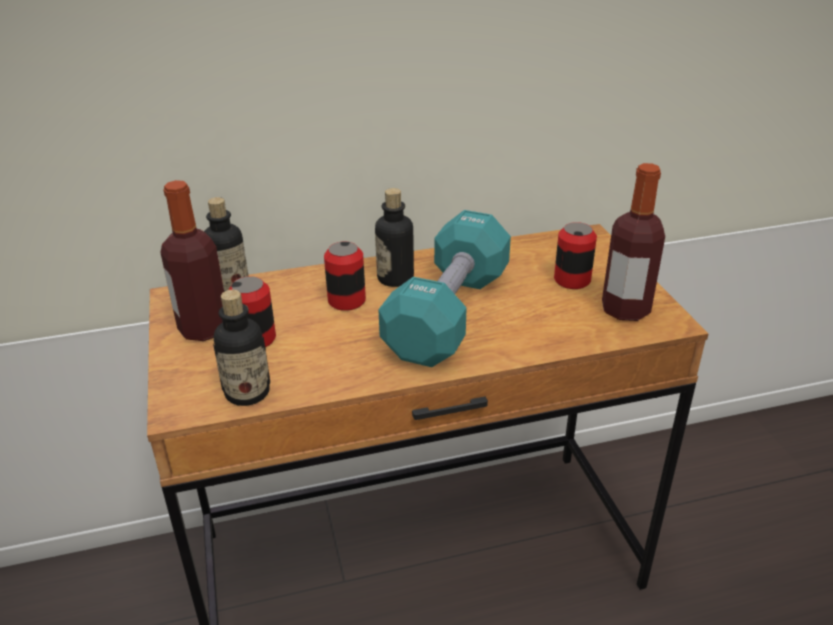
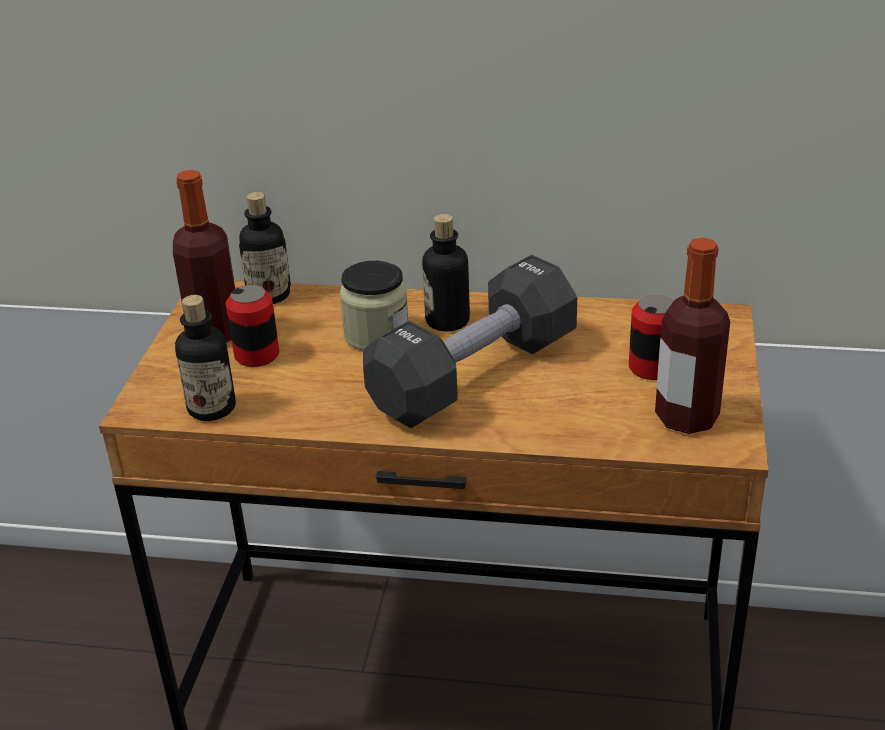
camera: 25 degrees right, 0 degrees up
can [324,242,366,311] -> jar [340,261,408,351]
turquoise dumbbell [378,210,511,367] -> black dumbbell [363,255,577,428]

